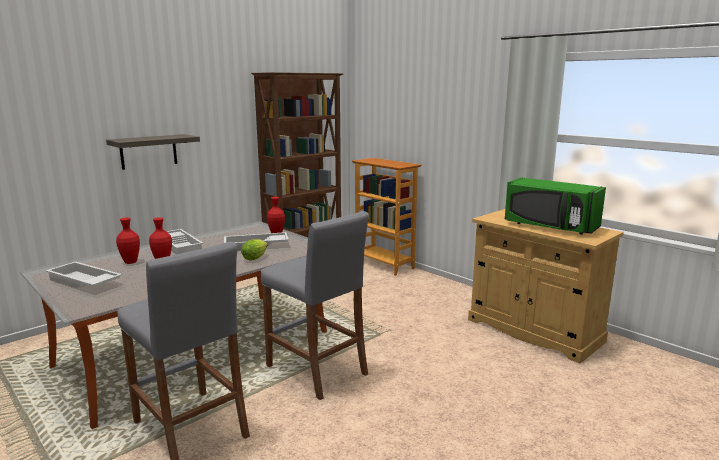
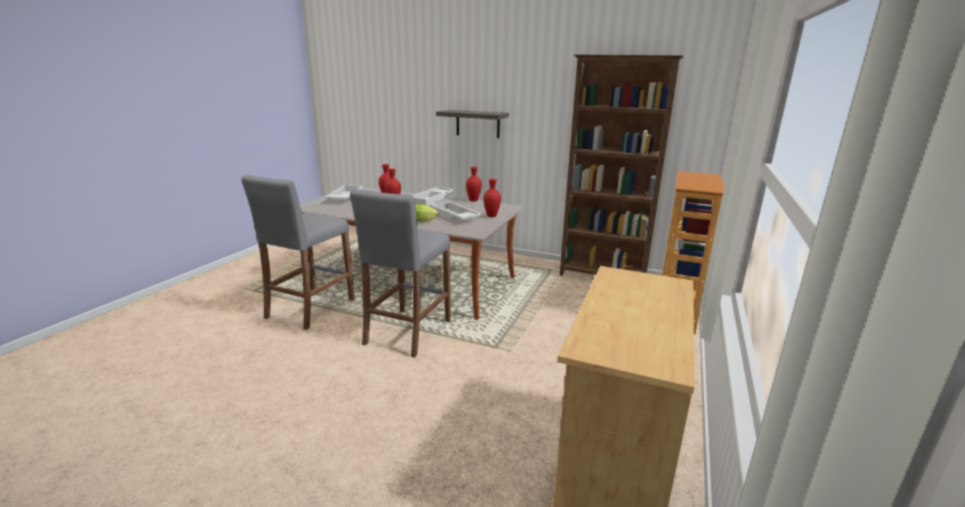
camera: 65 degrees right, 5 degrees up
green microwave [505,177,606,235] -> none
none -> red vase [466,167,482,201]

